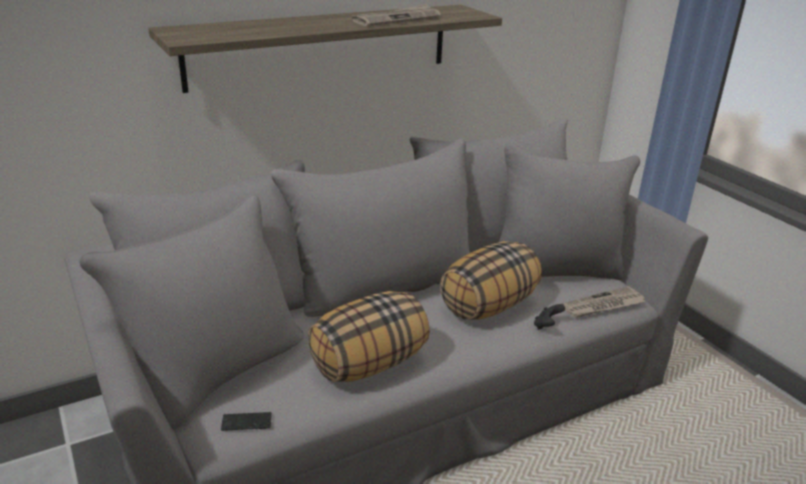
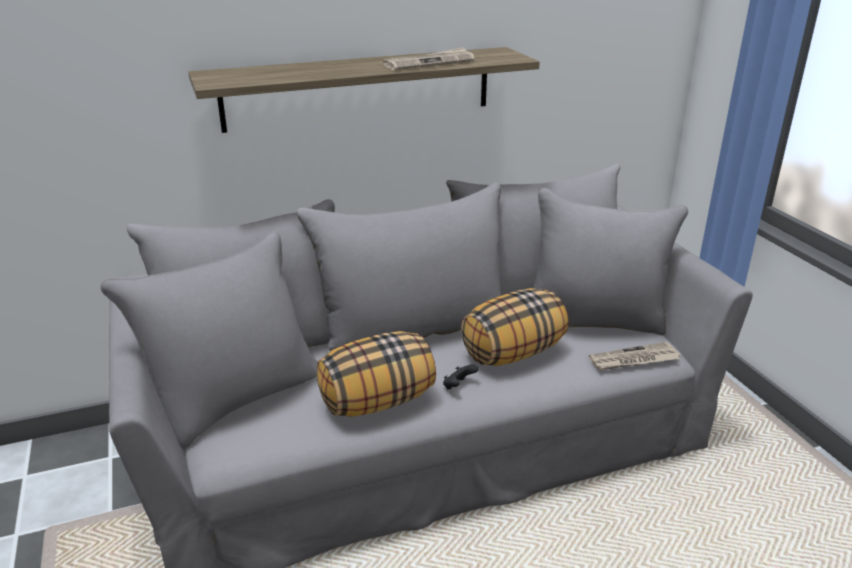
camera: 10 degrees right, 0 degrees up
phone [221,412,272,431] -> none
black game controller [534,304,565,330] -> black game controller moved to [443,364,478,390]

